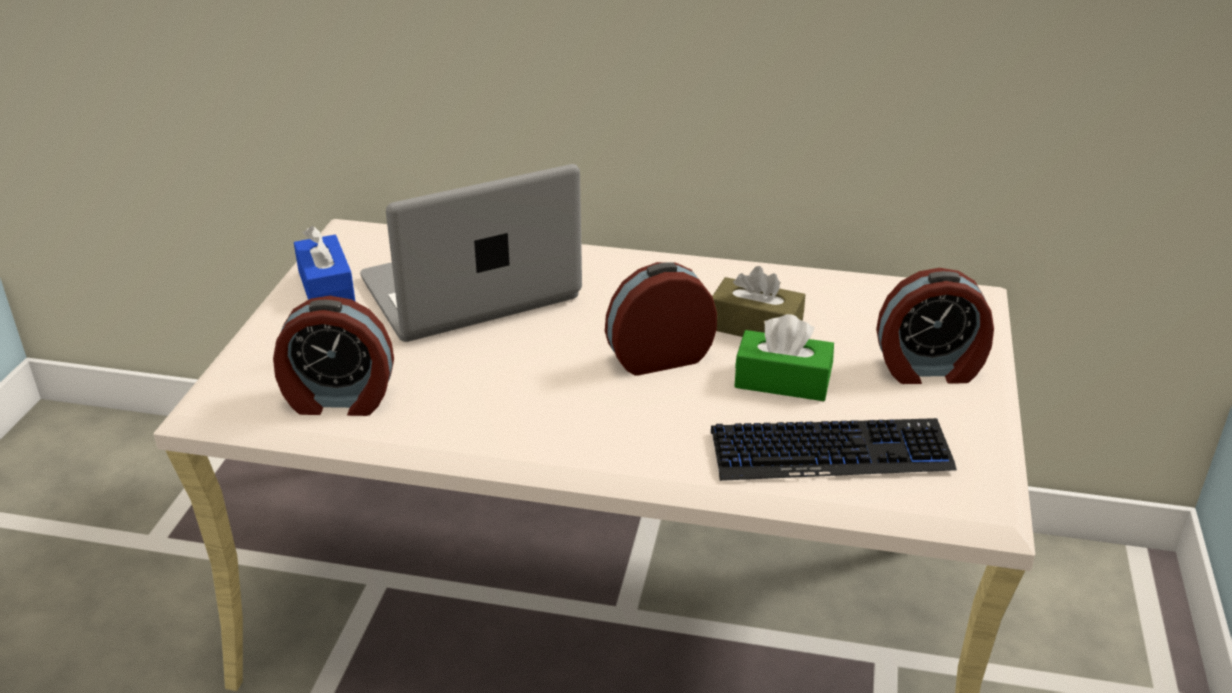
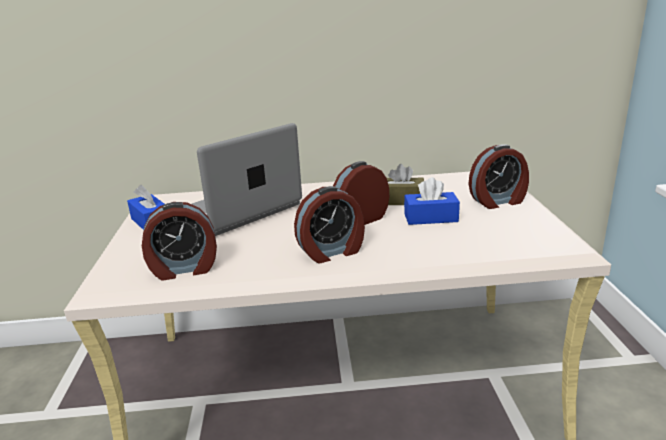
camera: 15 degrees left, 10 degrees down
keyboard [711,418,957,481] -> none
green tissue box [735,314,834,401] -> blue tissue box [404,177,460,225]
none -> alarm clock [294,186,365,263]

